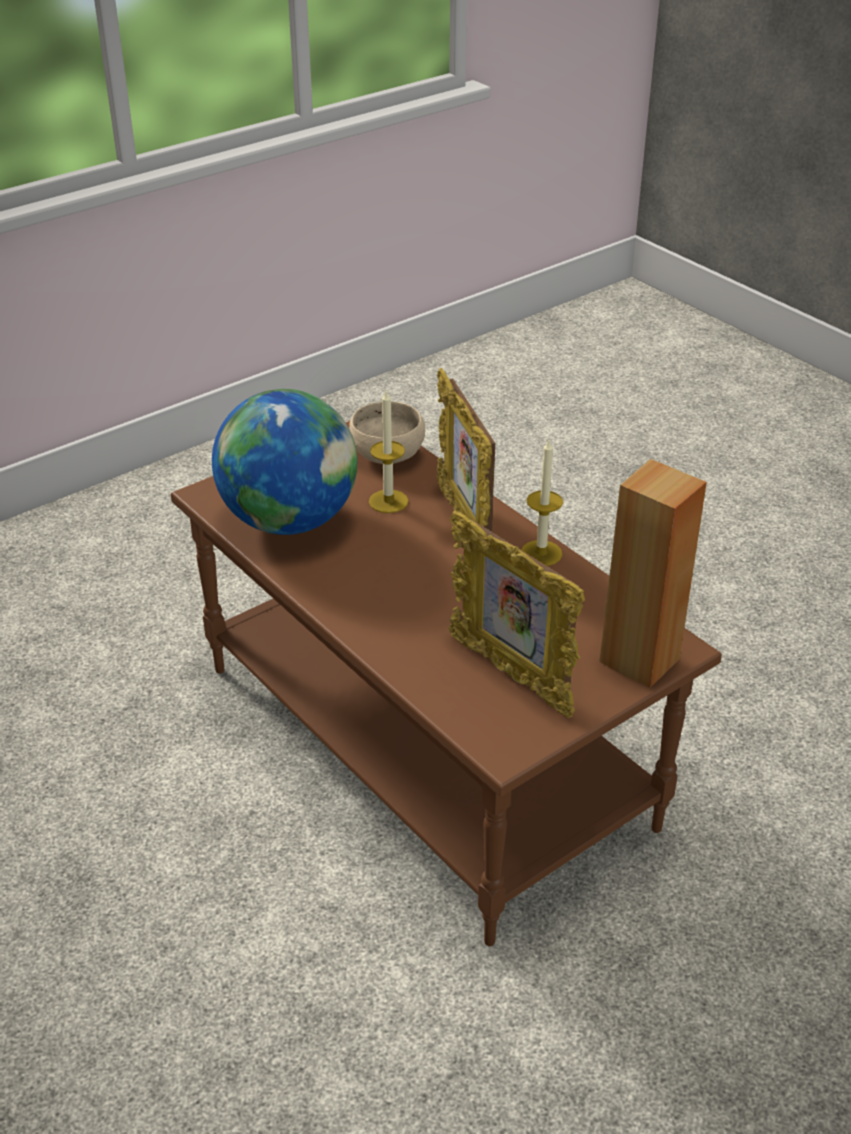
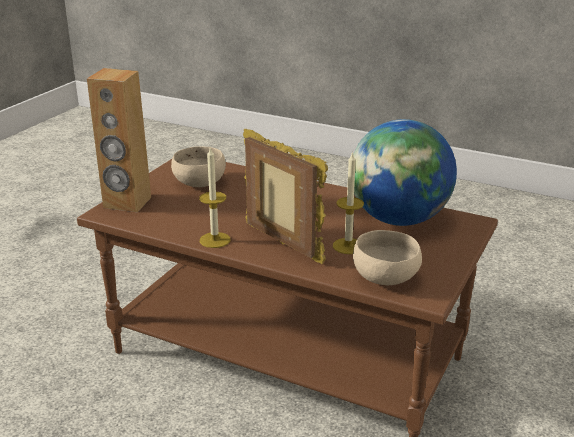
camera: 155 degrees right, 10 degrees down
picture frame [449,511,585,718] -> beige bowl [171,147,226,187]

